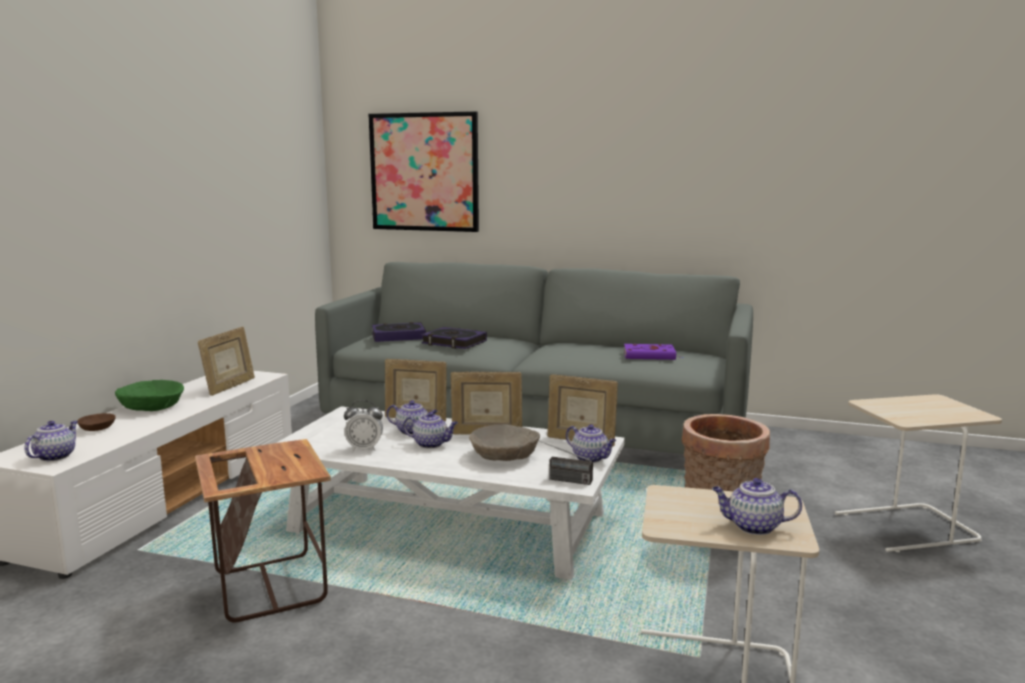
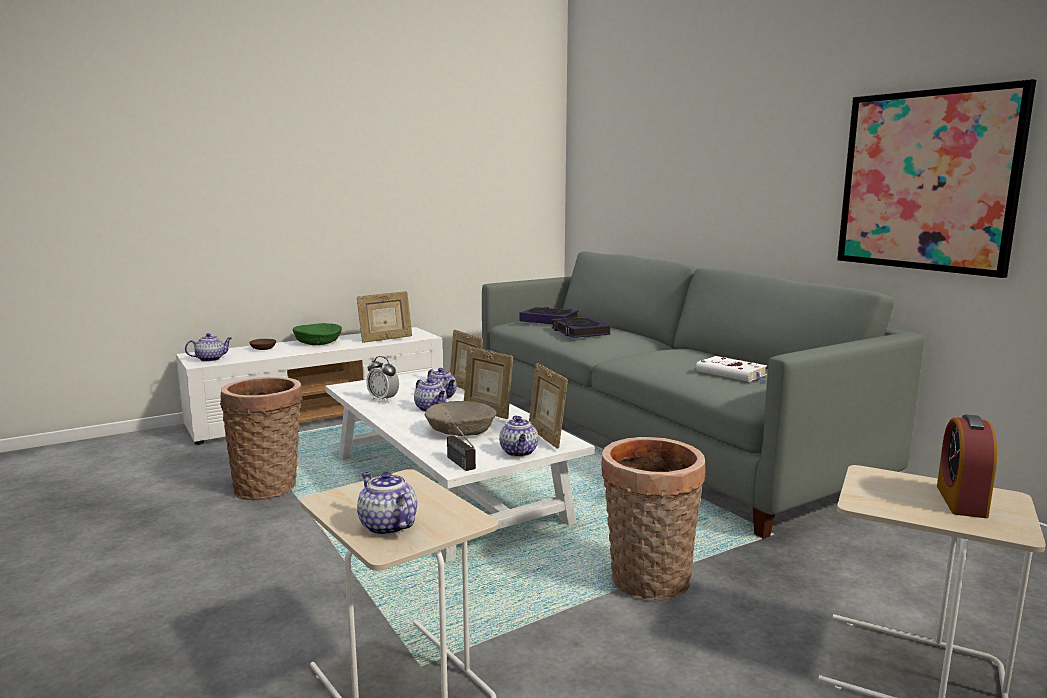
camera: 40 degrees right, 0 degrees up
side table [195,439,331,623] -> basket [220,377,303,501]
picture [369,111,479,232] -> picture moved to [837,79,1036,278]
purple book [624,344,684,360] -> white book [696,356,767,382]
none -> alarm clock [937,414,997,518]

